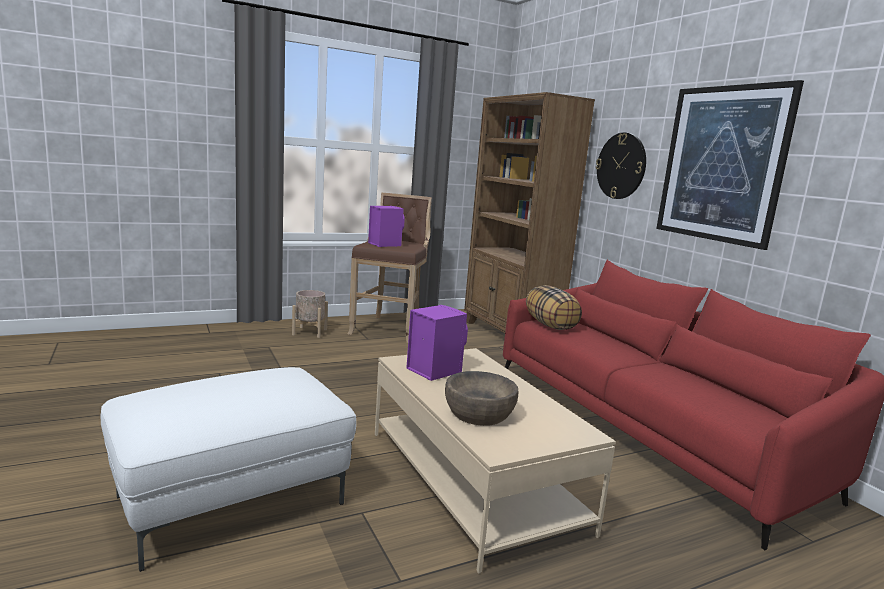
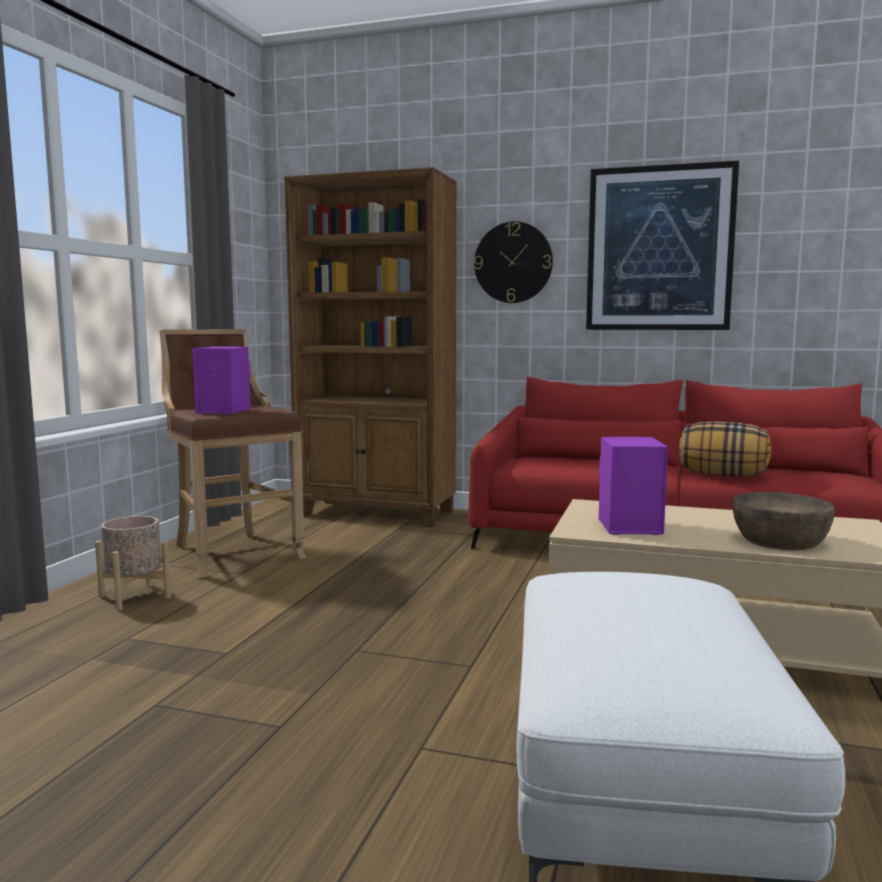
camera: 45 degrees left, 5 degrees down
pillow [526,285,582,330] -> pillow moved to [679,422,772,476]

